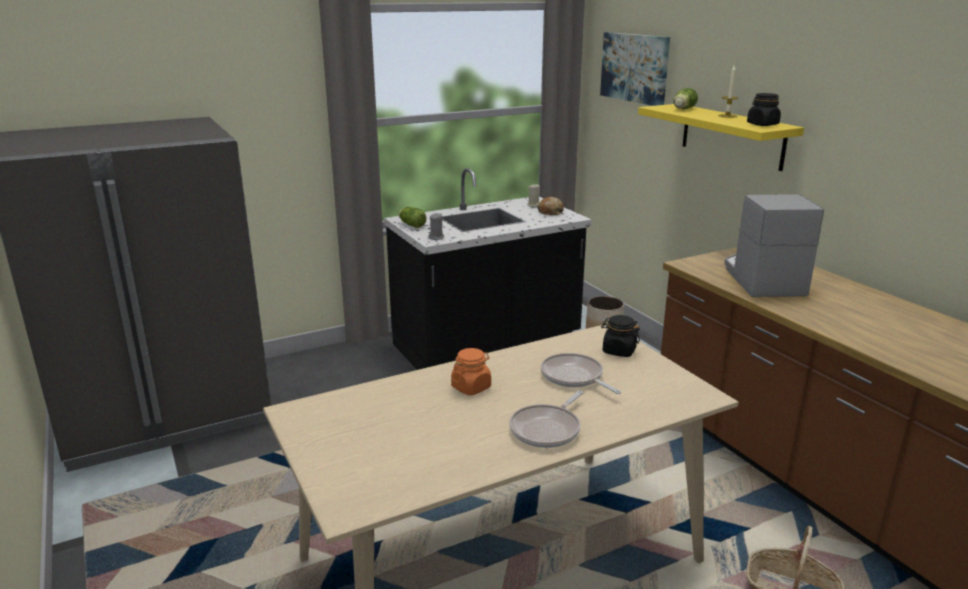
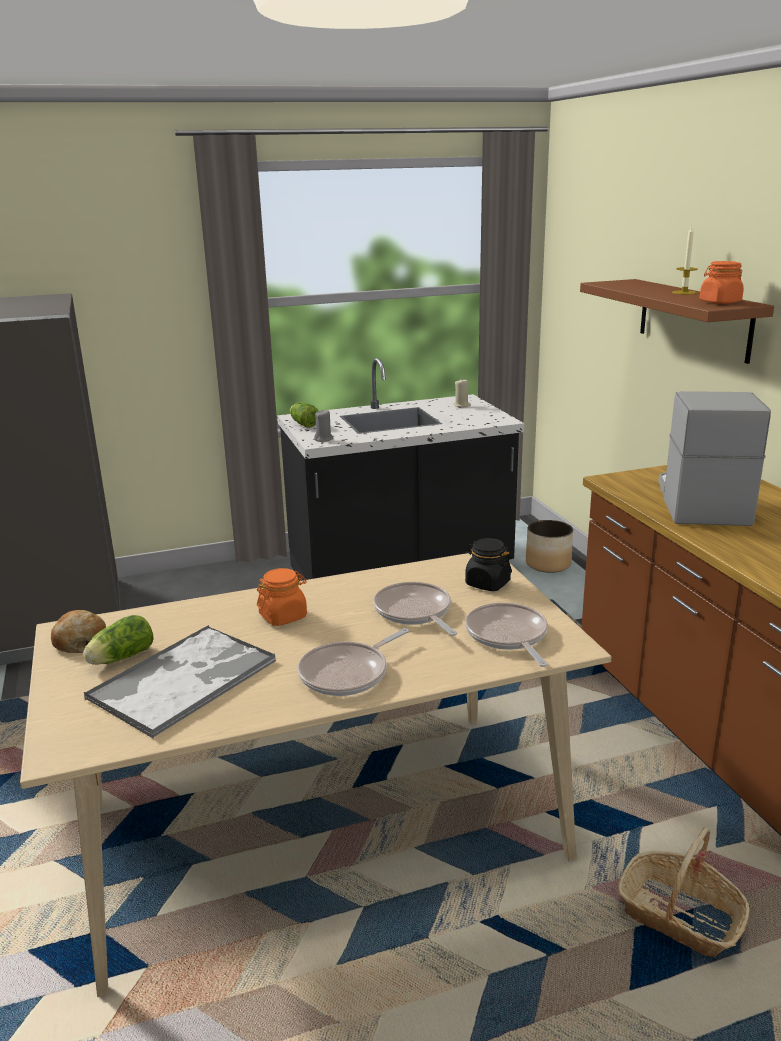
camera: 10 degrees right, 0 degrees up
bread [537,197,564,215] -> bread moved to [51,610,106,653]
picture [600,32,670,106] -> none
yellow shelf [638,104,804,171] -> brown shelf [580,279,774,364]
lettuce [673,88,698,109] -> lettuce moved to [83,615,154,665]
black jar [747,93,781,126] -> orange jar [700,261,744,304]
none -> tray [84,625,276,739]
none -> frying pan [465,603,548,667]

